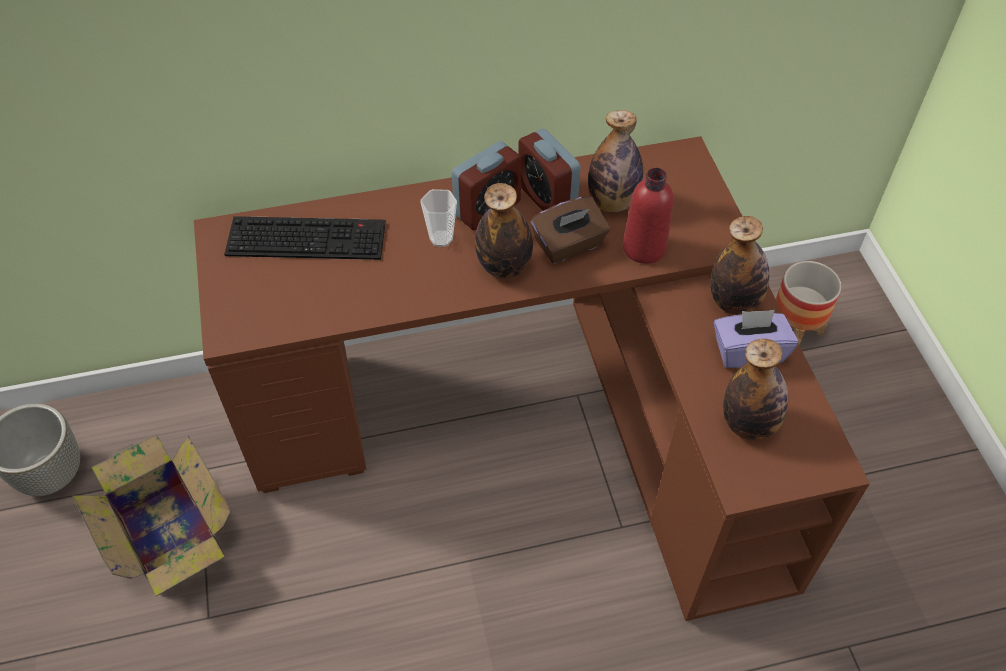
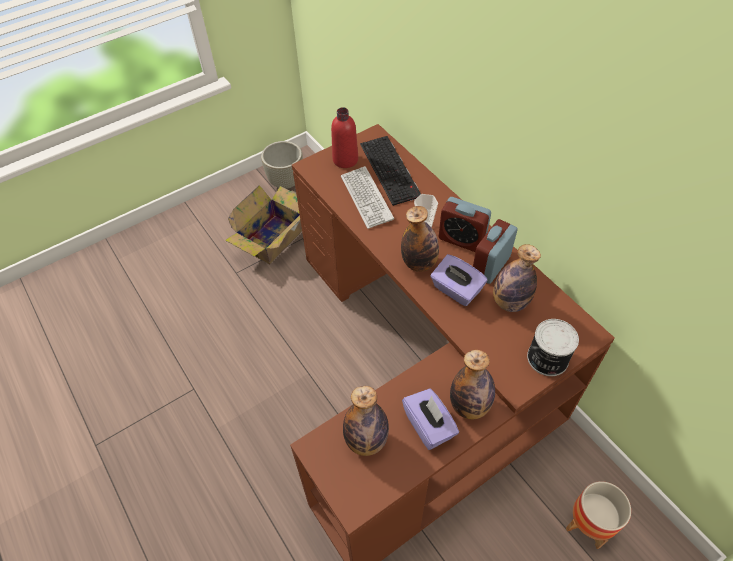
camera: 70 degrees right, 0 degrees up
brown tissue box [531,196,610,264] -> purple tissue box [430,254,487,306]
red bottle [623,168,674,264] -> red bottle moved to [331,107,358,168]
none -> keyboard [341,166,394,229]
none -> can [527,319,579,376]

